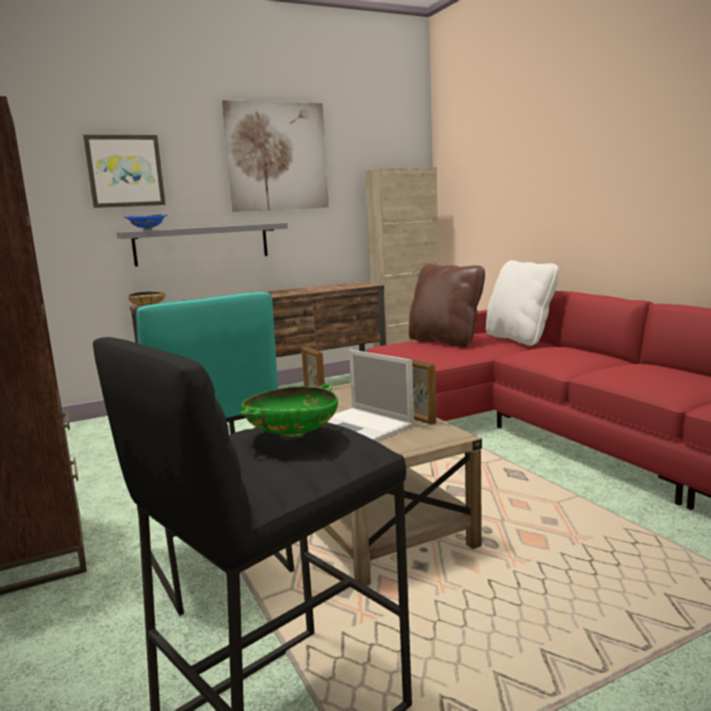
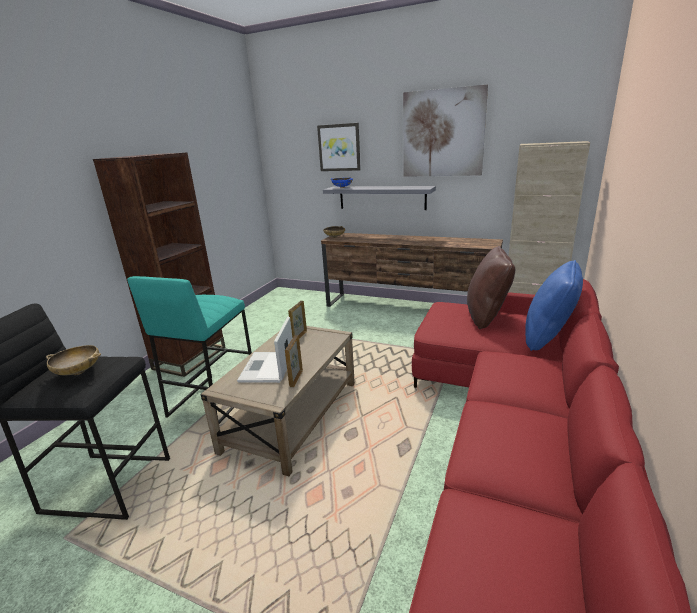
camera: 50 degrees right, 10 degrees up
green bowl [240,384,338,439] -> beige bowl [46,345,101,375]
white pillow [486,260,559,346] -> blue pillow [525,260,583,351]

